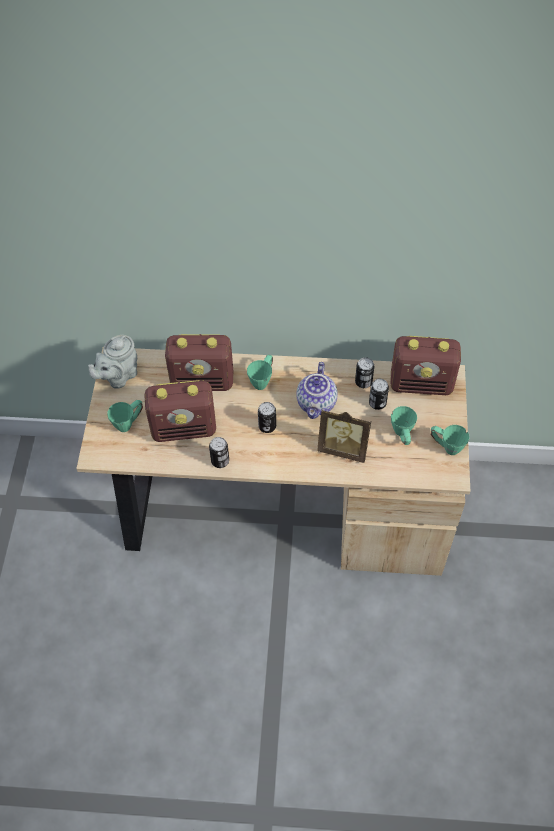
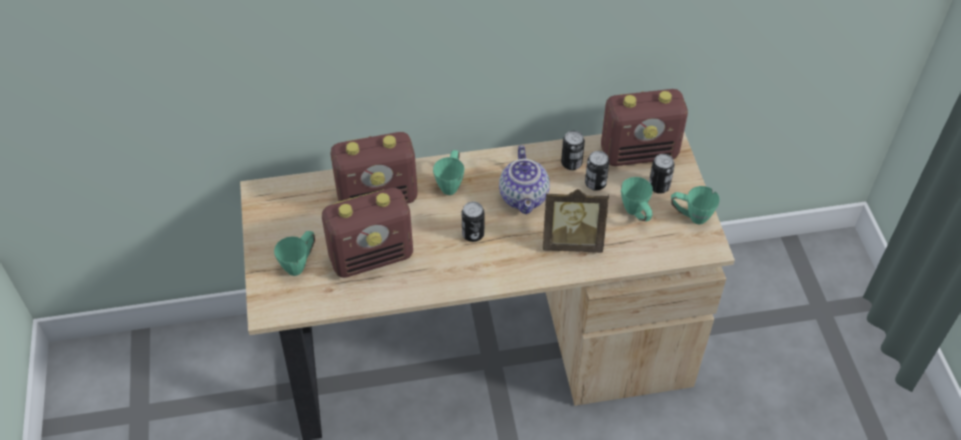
camera: 15 degrees left, 5 degrees down
grey teapot [88,335,137,389] -> none
can [209,437,229,468] -> can moved to [649,154,675,194]

